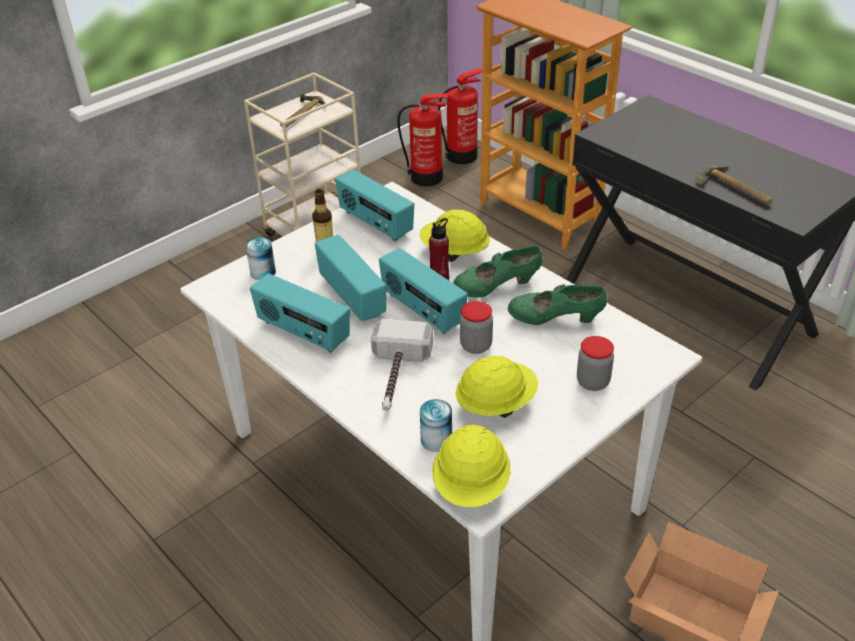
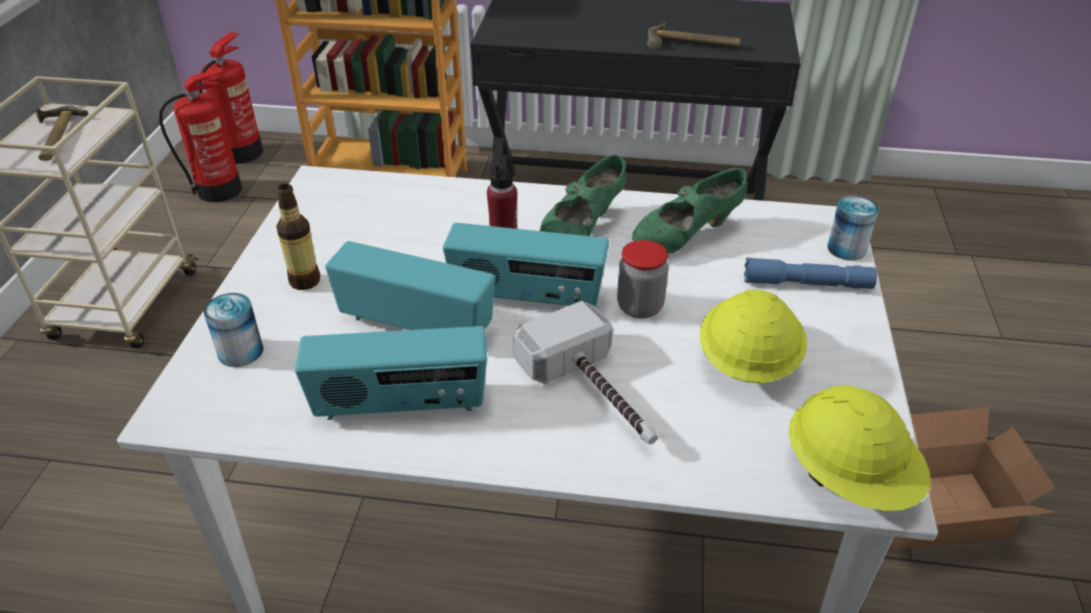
camera: 40 degrees left, 0 degrees up
radio [335,170,414,242] -> none
yellow hard hat [420,209,490,262] -> none
can [420,399,452,452] -> can moved to [827,196,879,261]
jar [577,336,614,391] -> blue flashlight [744,257,877,289]

